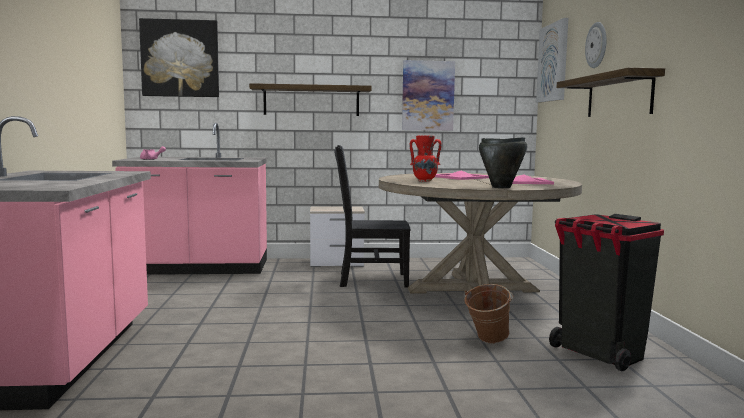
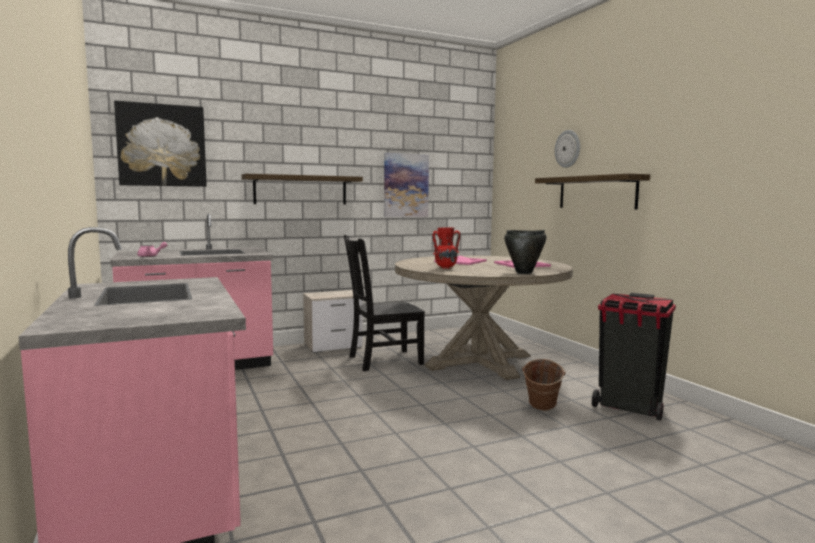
camera: 20 degrees left, 0 degrees up
picture [536,18,568,103] -> none

